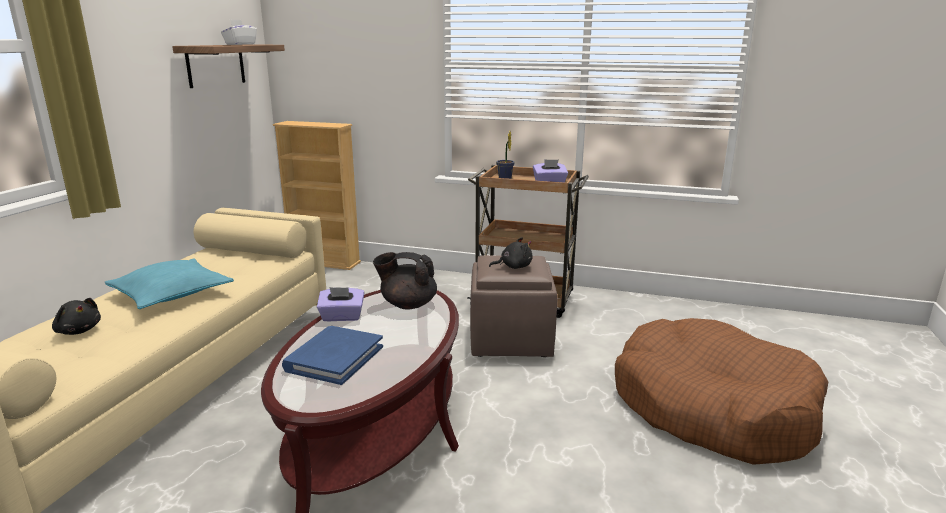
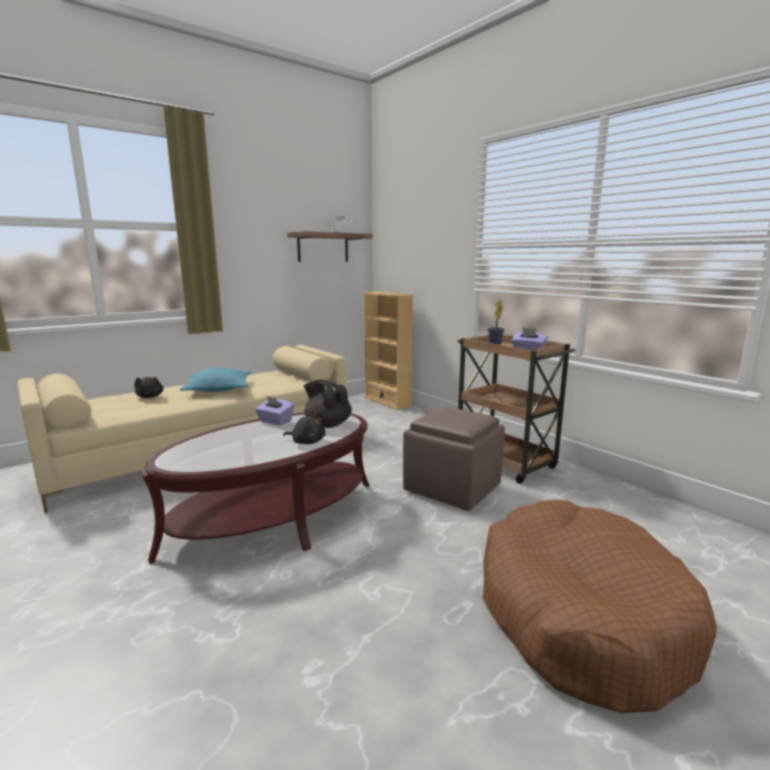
camera: 35 degrees right, 5 degrees down
blue book [282,326,383,385] -> none
black plush toy [489,237,532,269] -> black plush toy moved to [283,413,325,444]

